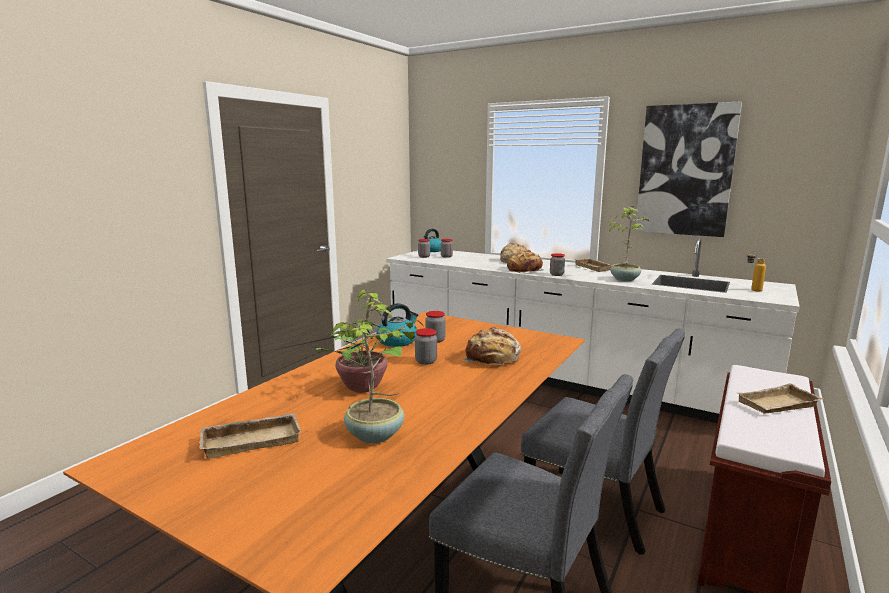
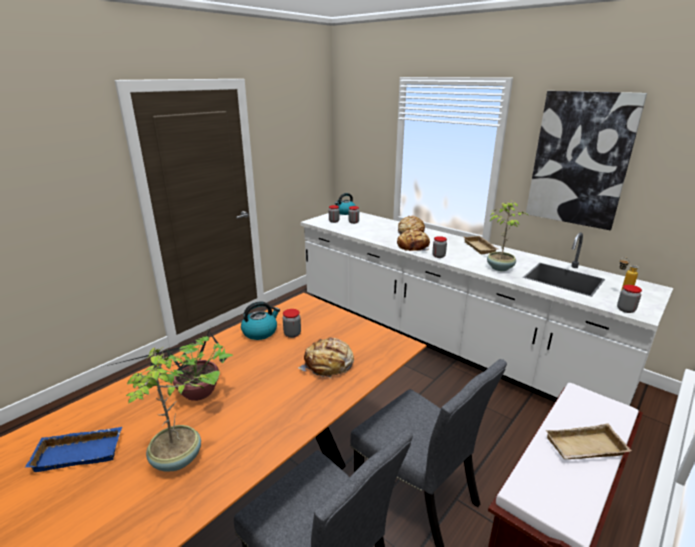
camera: 10 degrees right, 10 degrees up
beige tray [199,413,301,459] -> blue tray [25,427,122,472]
jar [415,328,437,365] -> jar moved to [617,285,642,313]

